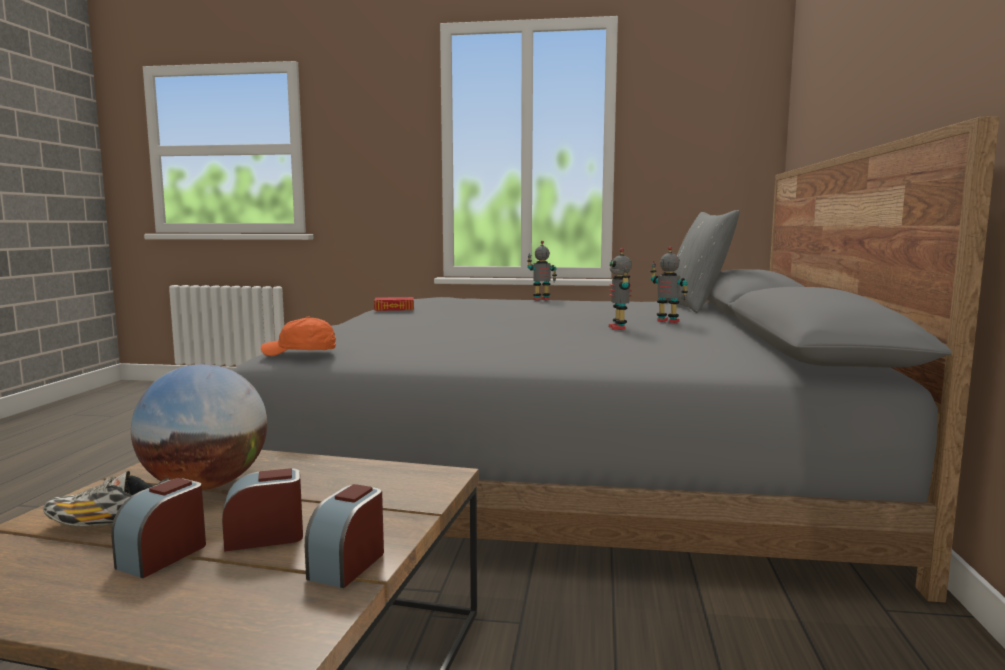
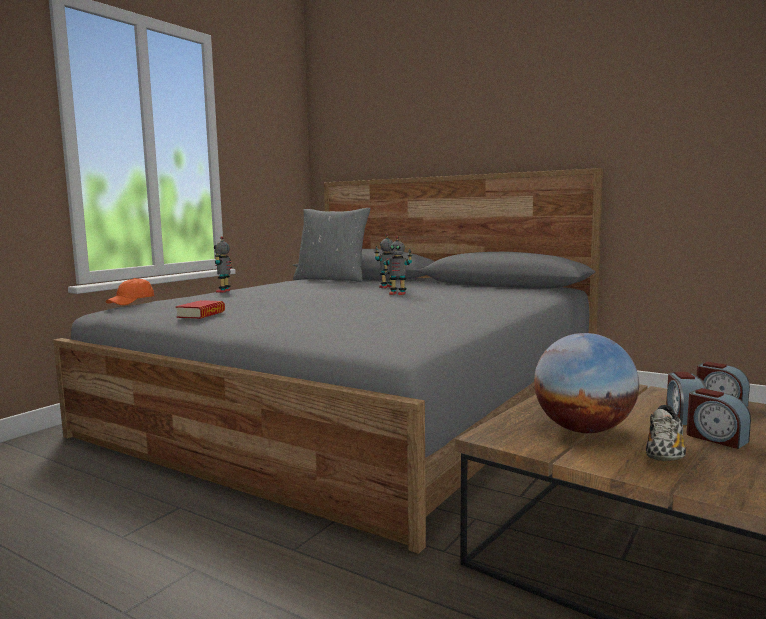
camera: 65 degrees left, 0 degrees up
orange cap [261,317,336,356] -> orange cap moved to [106,278,154,305]

